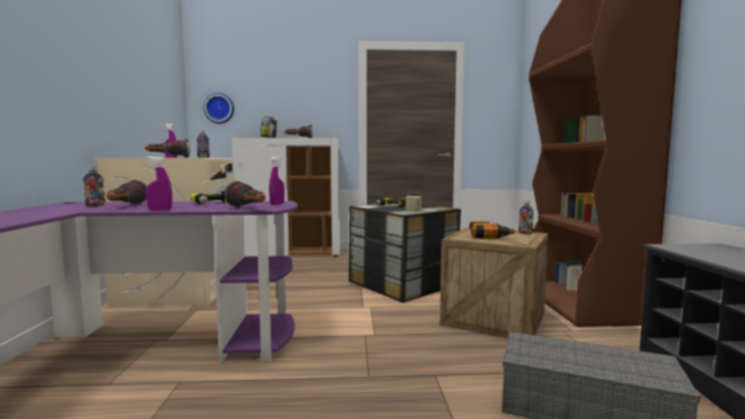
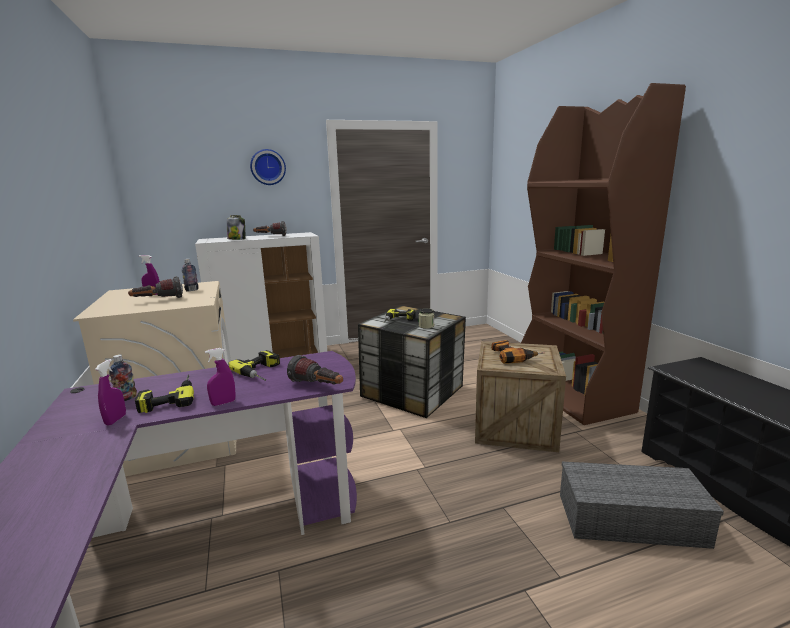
camera: 15 degrees left, 10 degrees up
flashlight [106,180,147,205] -> power drill [135,375,194,413]
wall clock [204,93,234,124] -> wall clock moved to [250,149,286,185]
purple spray bottle [269,157,285,205] -> purple spray bottle moved to [95,359,126,425]
bottle [519,200,534,234] -> none

